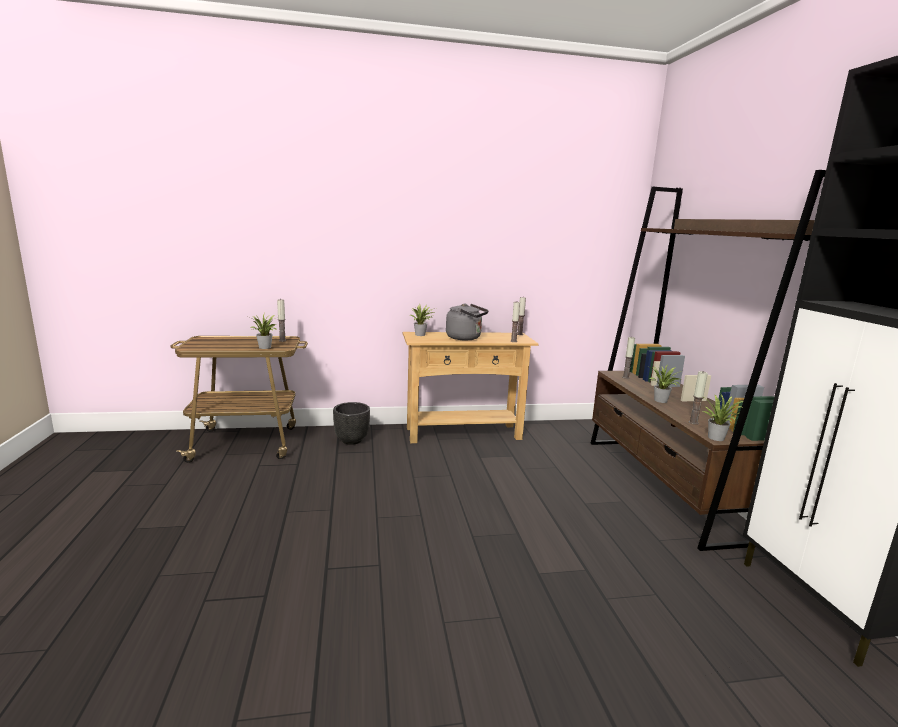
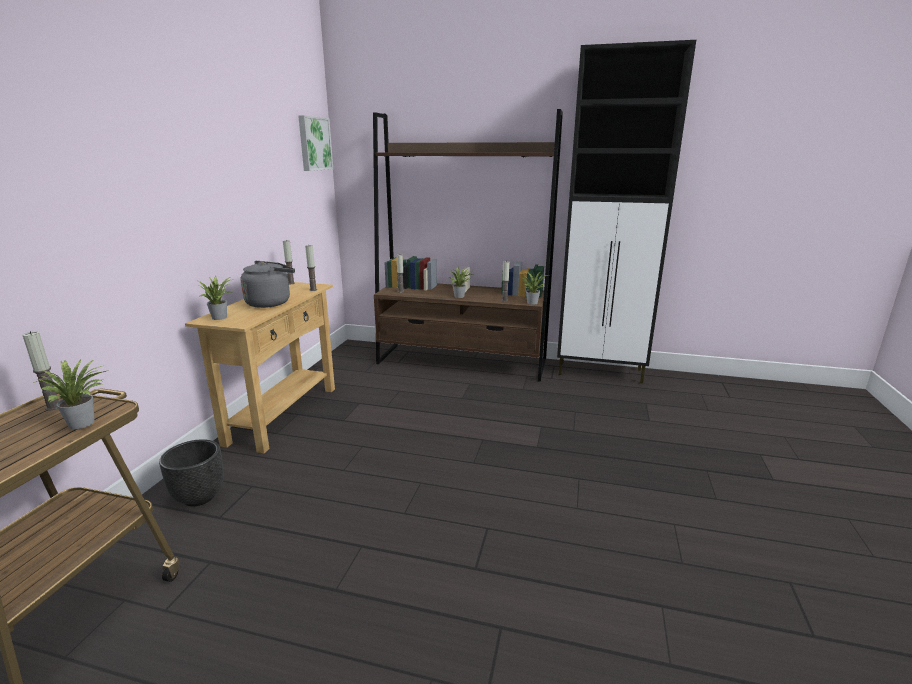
camera: 65 degrees left, 5 degrees up
none -> picture [298,115,333,171]

